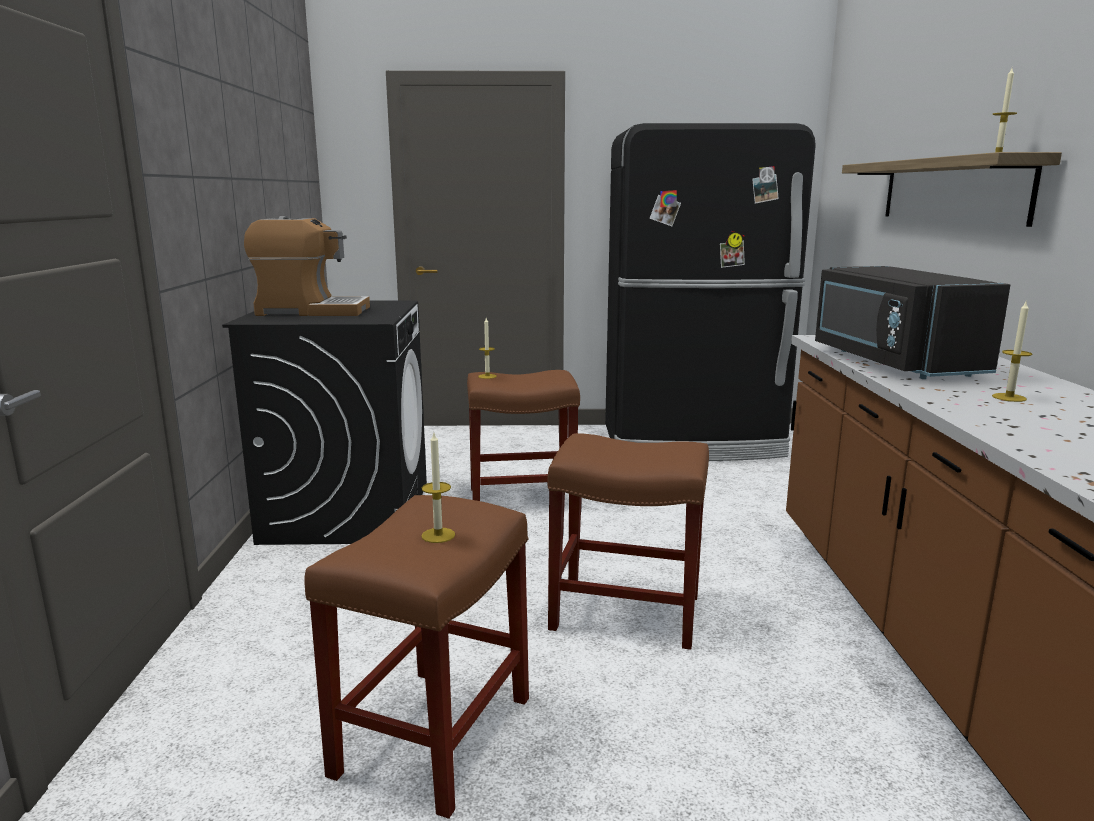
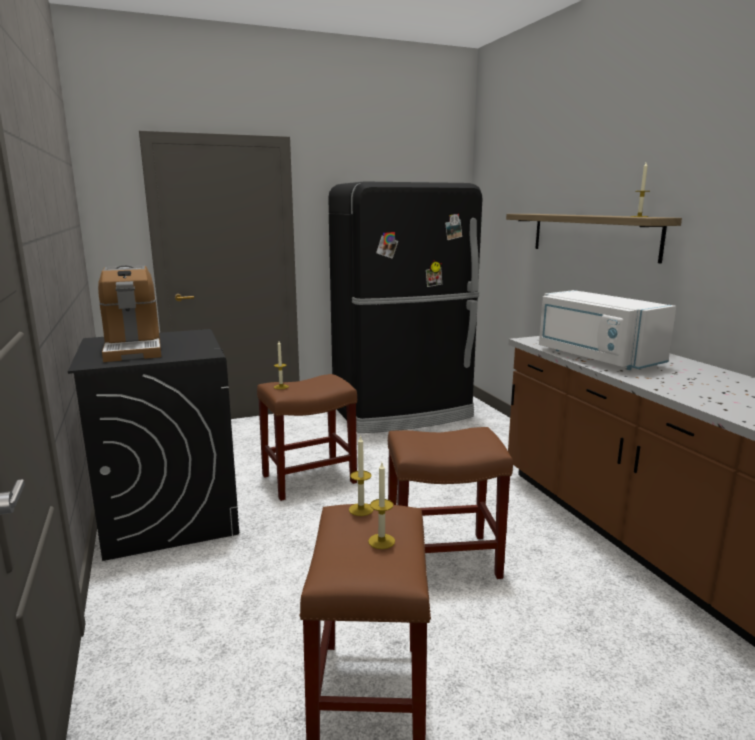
camera: 20 degrees left, 0 degrees up
coffee machine [244,216,370,316] -> coffee machine turned 90 degrees clockwise [98,265,162,362]
black microwave [815,266,1010,379] -> white microwave [539,290,676,370]
candle [992,302,1032,402] -> candle moved to [349,435,373,516]

